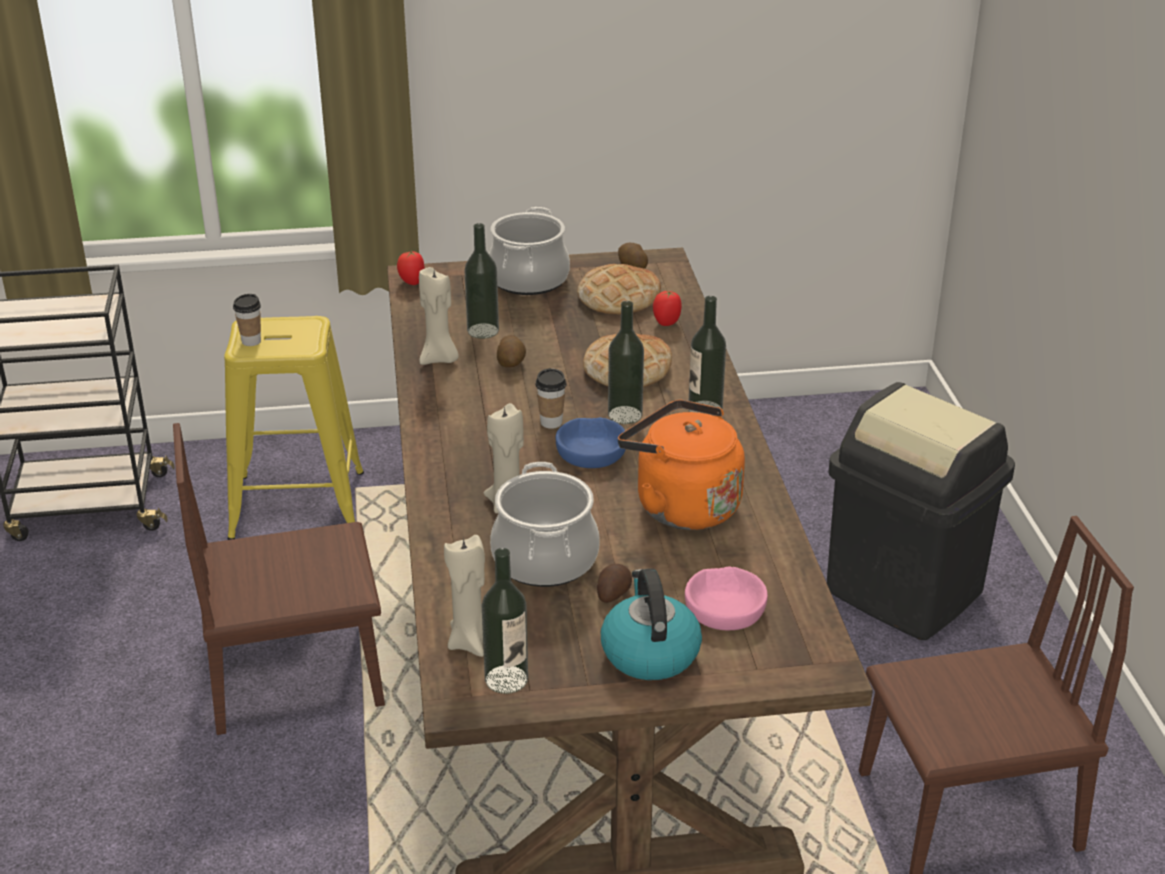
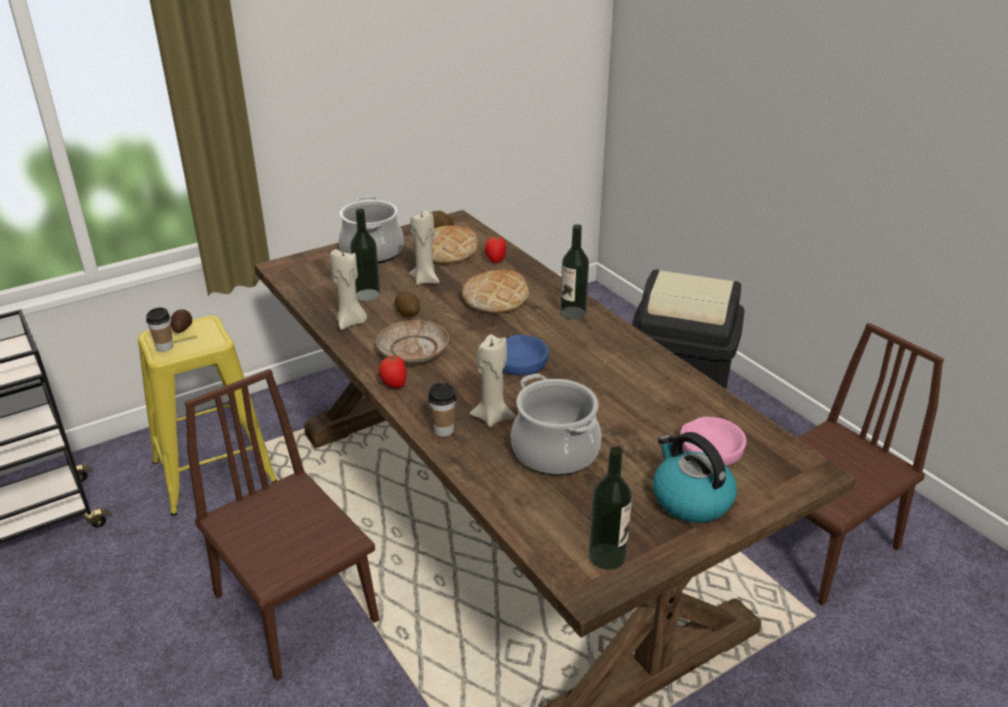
camera: 25 degrees left, 0 degrees up
brown chair [173,423,385,735] -> brown chair turned 90 degrees clockwise [185,369,379,681]
tomato [397,251,424,285] -> tomato moved to [379,355,406,388]
beige candle [444,535,485,657] -> beige candle moved to [409,210,440,285]
cup [535,368,567,429] -> cup moved to [428,383,457,436]
potato [597,564,632,603] -> potato moved to [171,309,192,333]
bottle [608,301,644,424] -> none
orange kettle [618,400,745,530] -> none
none -> beige plate [376,320,449,364]

